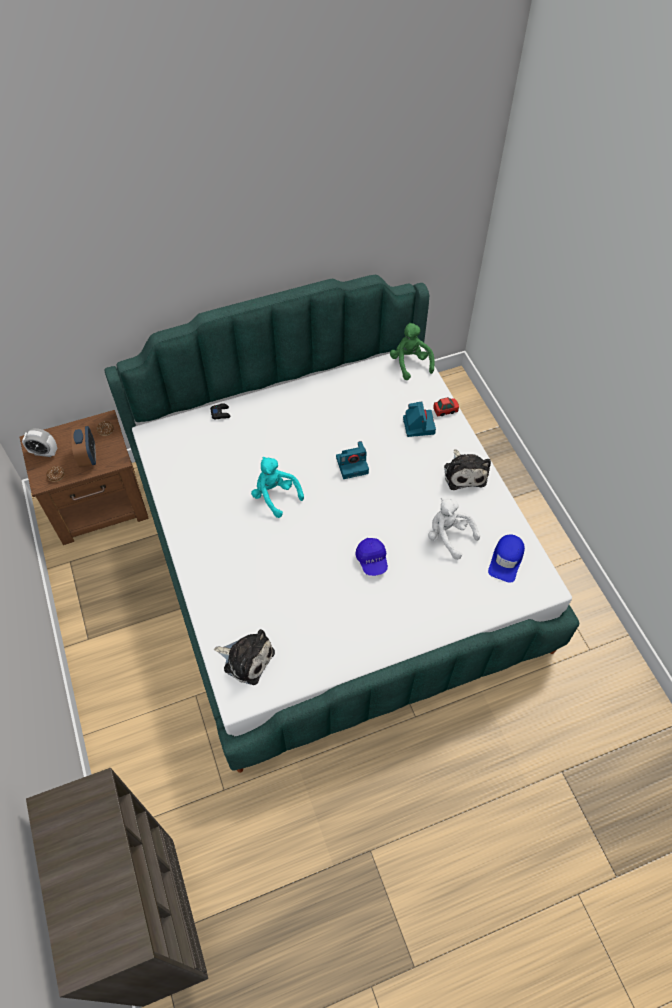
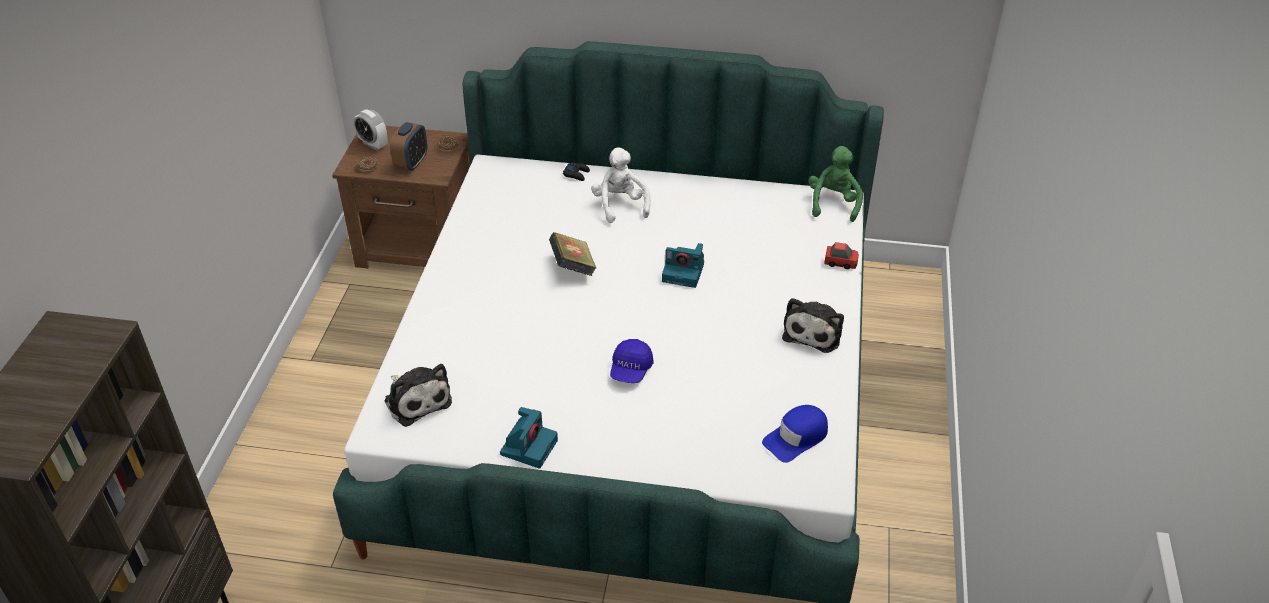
camera: 30 degrees right, 15 degrees down
turquoise plush toy [251,457,304,518] -> book [549,232,596,276]
camera [403,402,436,437] -> camera moved to [500,407,558,469]
white plush toy [428,498,480,560] -> white plush toy moved to [591,147,650,223]

